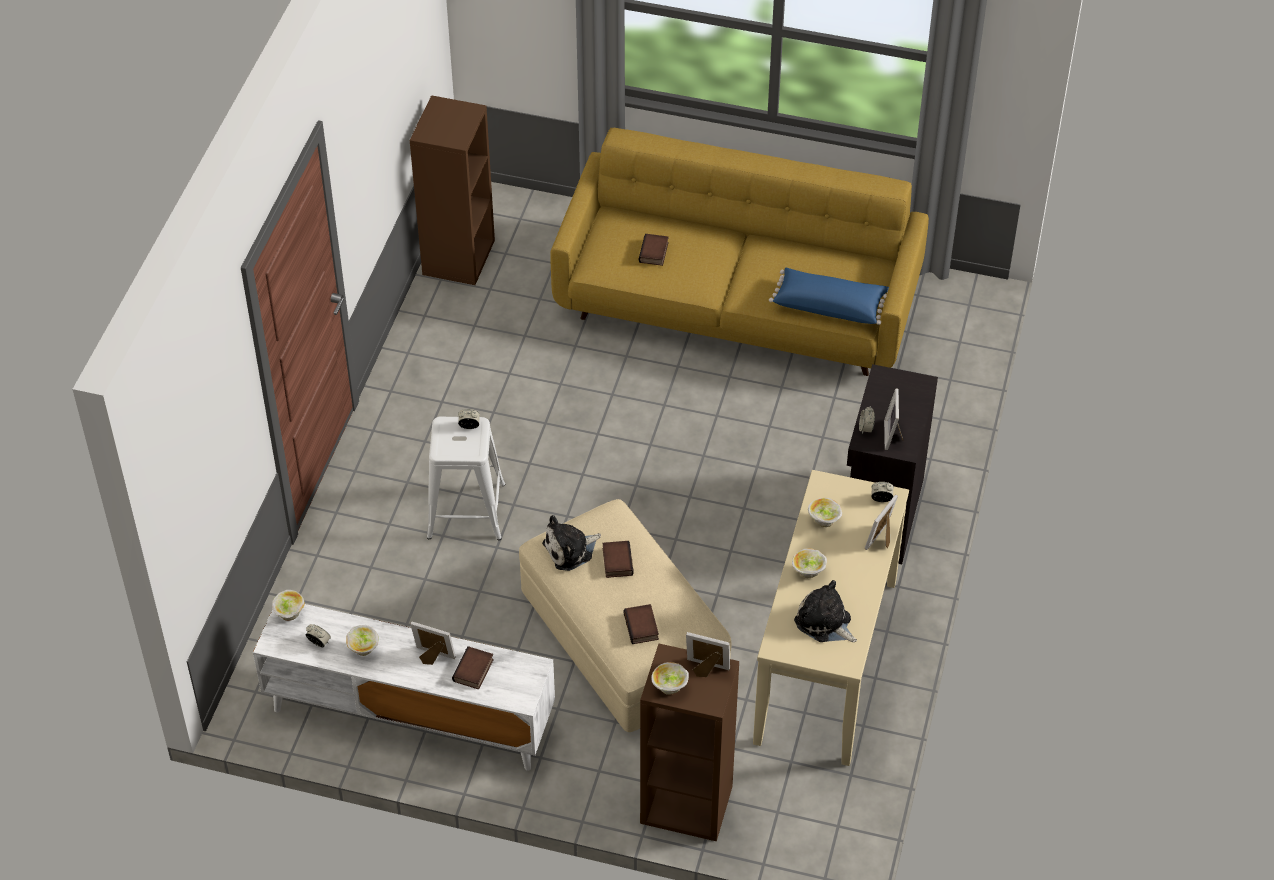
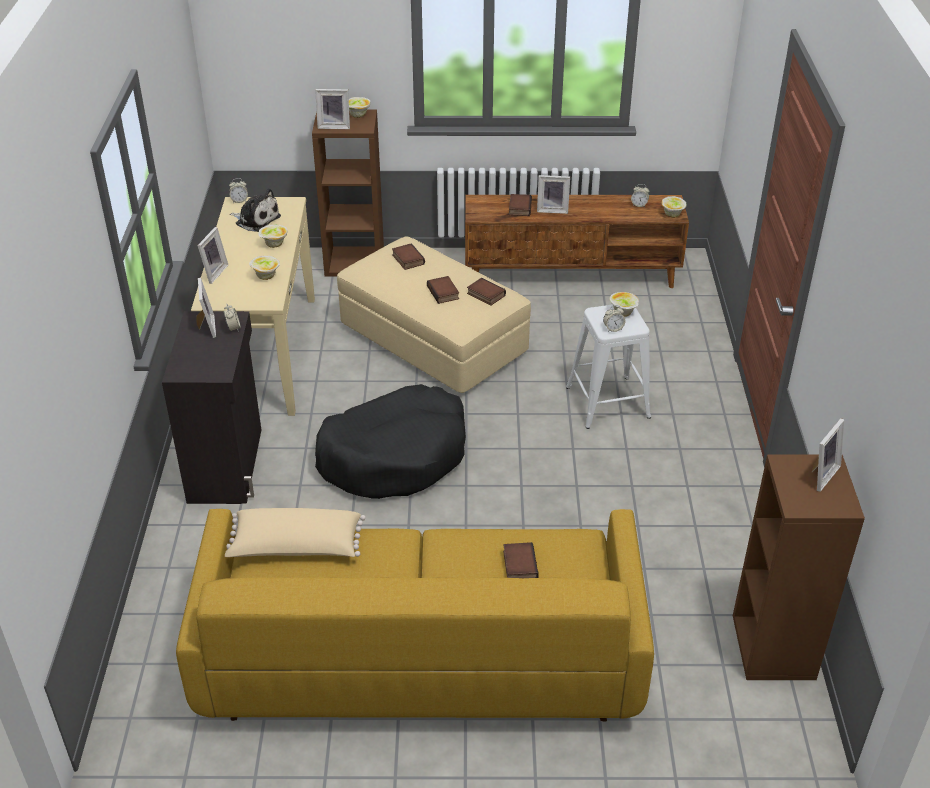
camera: 165 degrees right, 10 degrees down
white tv stand [253,604,555,771] -> brown tv stand [465,195,689,288]
bowl [346,625,379,656] -> bowl moved to [609,292,639,317]
plush toy [542,515,601,571] -> book [467,278,506,306]
blue pillow [769,268,889,325] -> beige pillow [225,508,366,557]
alarm clock [871,482,894,502] -> alarm clock moved to [229,178,248,203]
none -> black dog bed [315,384,466,499]
none -> picture frame [812,419,844,492]

